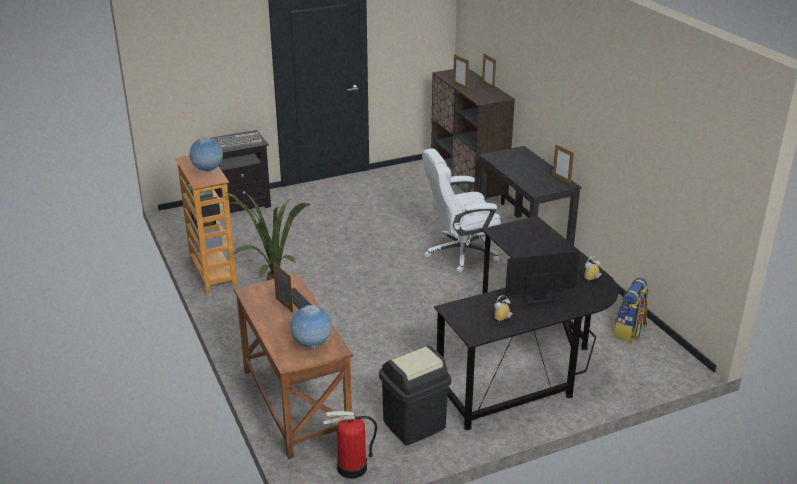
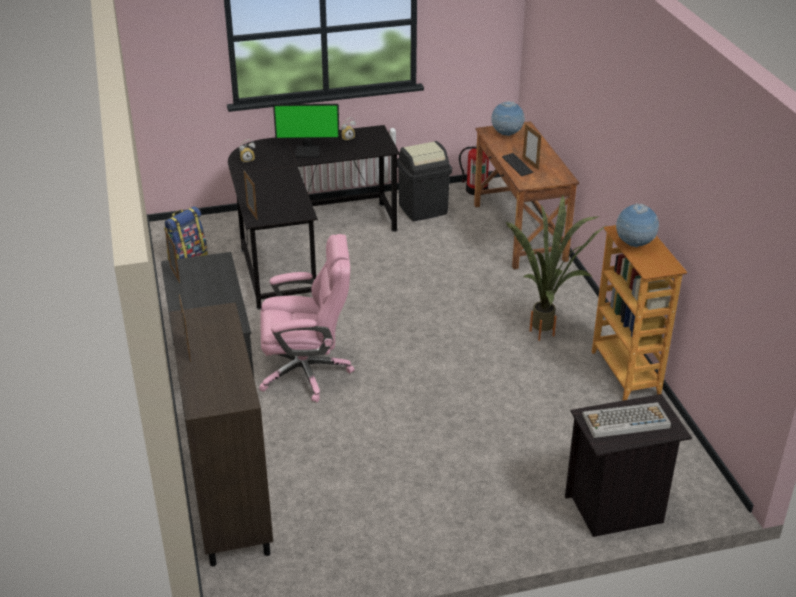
camera: 170 degrees left, 5 degrees up
white office chair [422,148,501,273] -> pink office chair [259,234,355,402]
picture frame [453,54,469,91] -> picture frame moved to [244,171,258,220]

